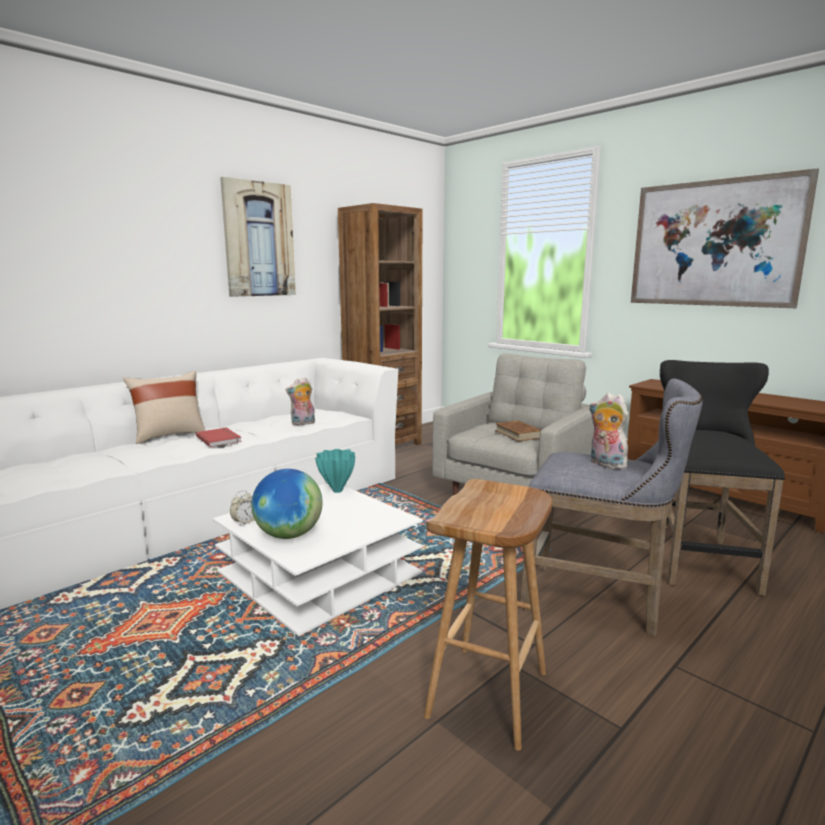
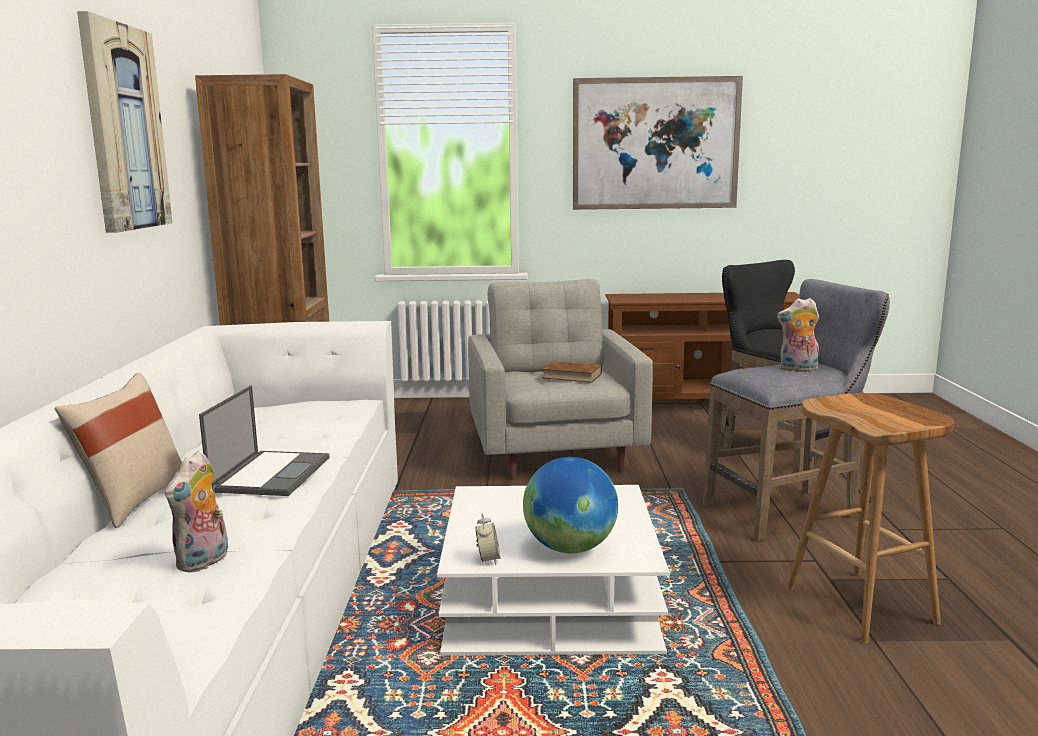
camera: 45 degrees left, 0 degrees up
red book [196,427,242,447] -> laptop [199,385,329,496]
plush toy [286,377,315,425] -> plush toy moved to [165,451,228,573]
turquoise vase [315,449,355,493] -> none

